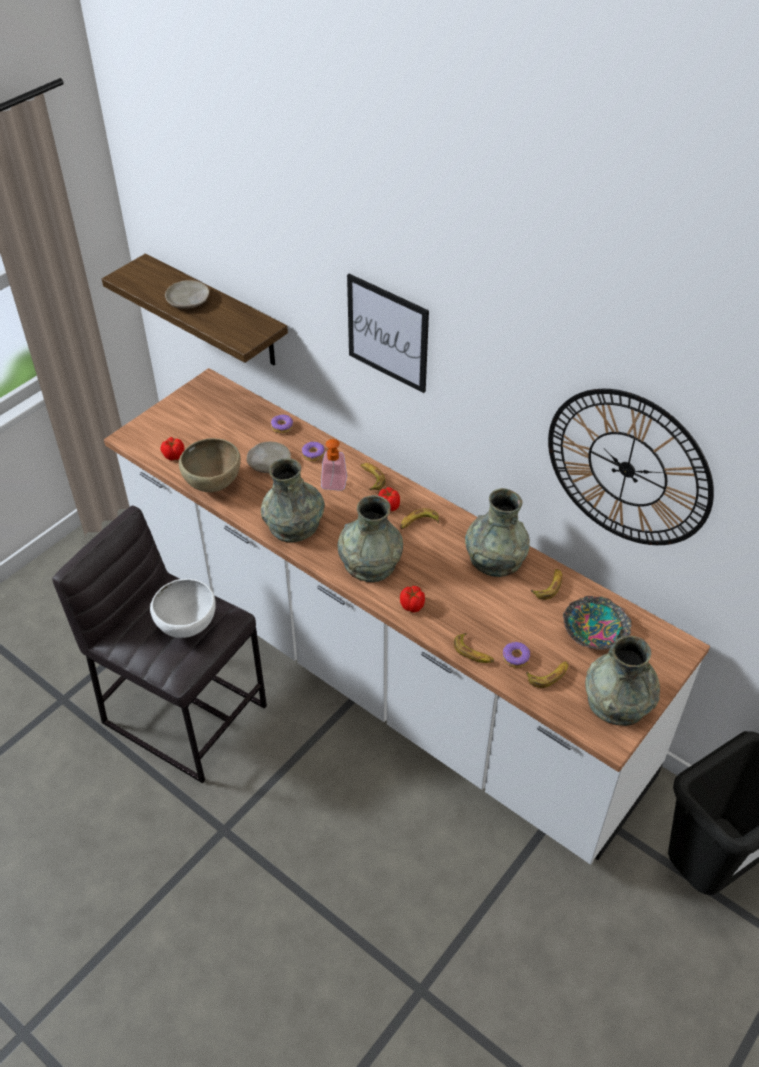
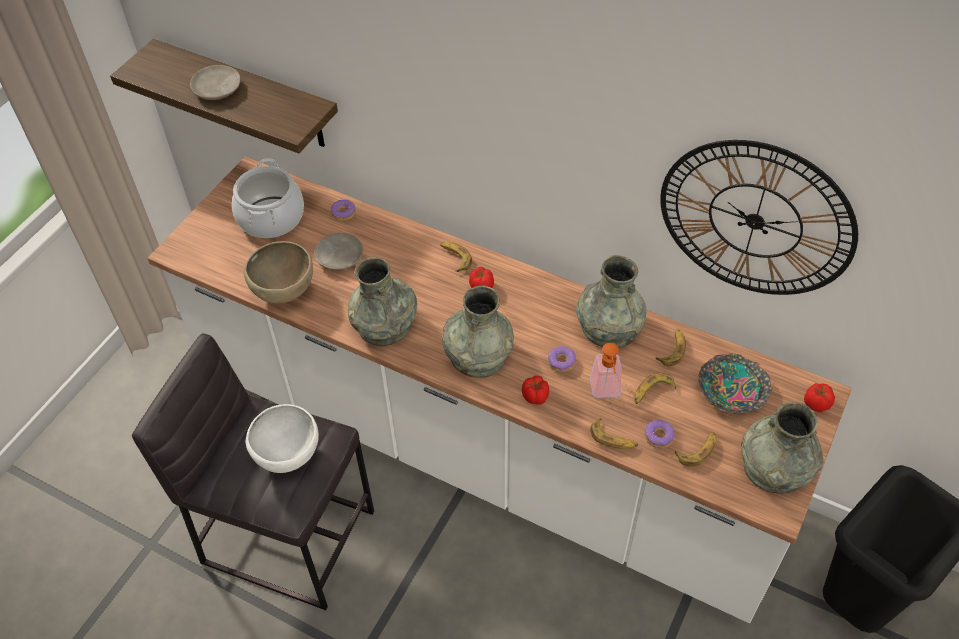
camera: 10 degrees left, 5 degrees up
tomato [161,437,185,460] -> tomato moved to [804,383,835,412]
donut [302,442,325,461] -> donut moved to [548,346,576,373]
soap dispenser [321,439,347,491] -> soap dispenser moved to [590,343,622,398]
picture [347,274,429,393] -> none
banana [400,508,439,529] -> banana moved to [635,373,677,404]
none -> cooking pot [232,159,304,238]

